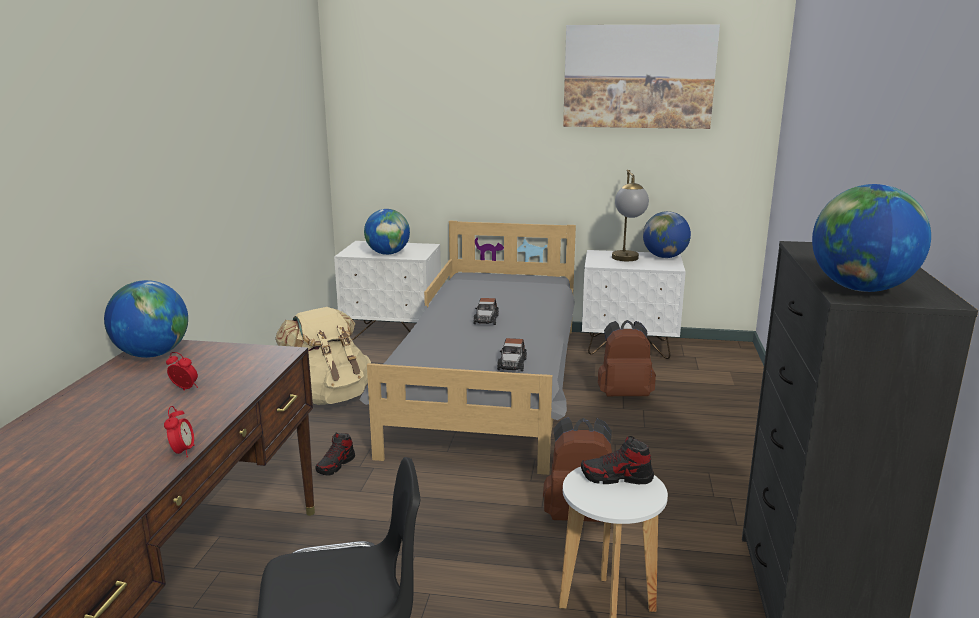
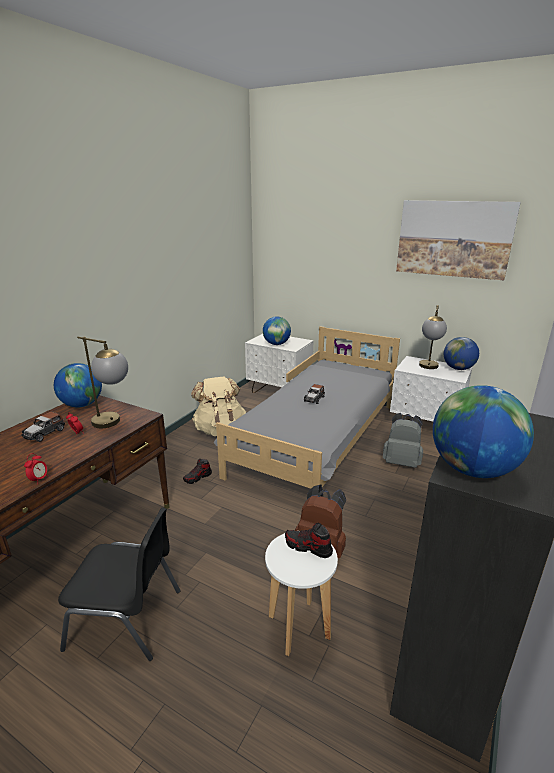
camera: 20 degrees right, 5 degrees up
toy car [497,338,527,372] -> toy car moved to [21,411,65,442]
brown backpack [598,320,656,397] -> grey backpack [383,413,423,468]
none -> table lamp [77,337,128,428]

